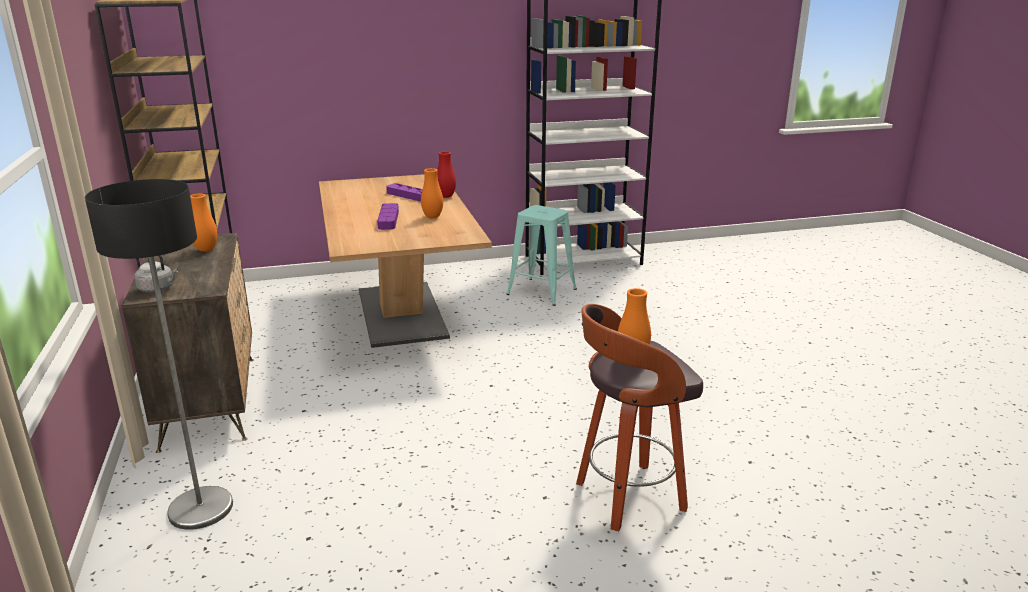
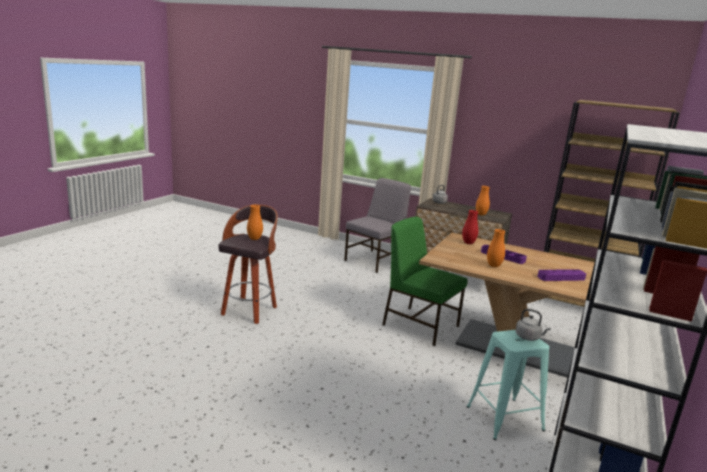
camera: 130 degrees right, 5 degrees down
floor lamp [85,179,233,530] -> grey chair [344,178,411,273]
red vase [437,151,456,198] -> red vase moved to [462,210,478,244]
none -> green chair [382,217,468,346]
none -> grey kettle [515,309,551,341]

